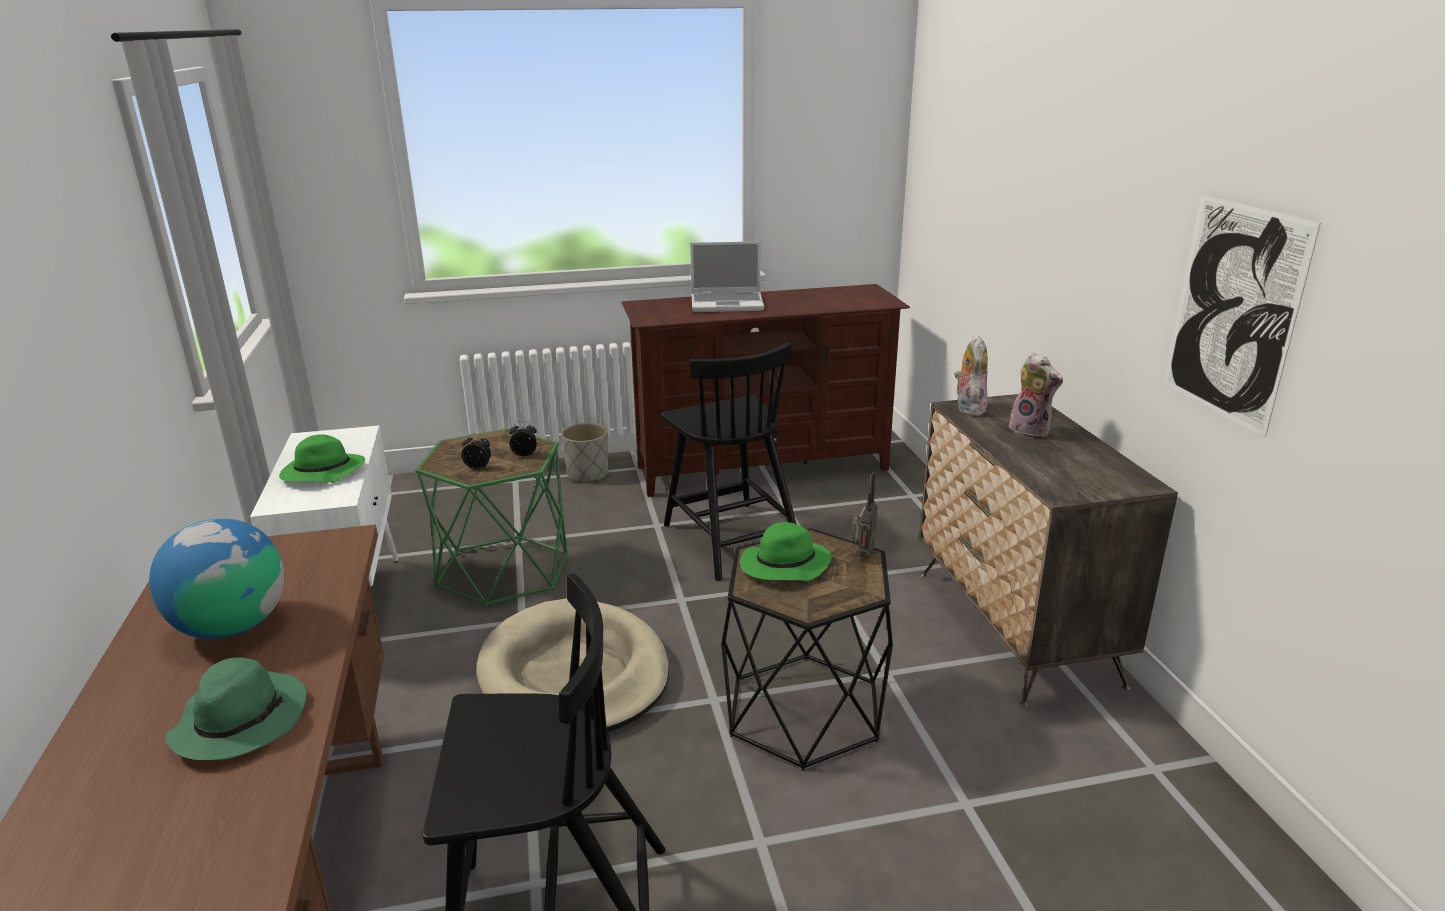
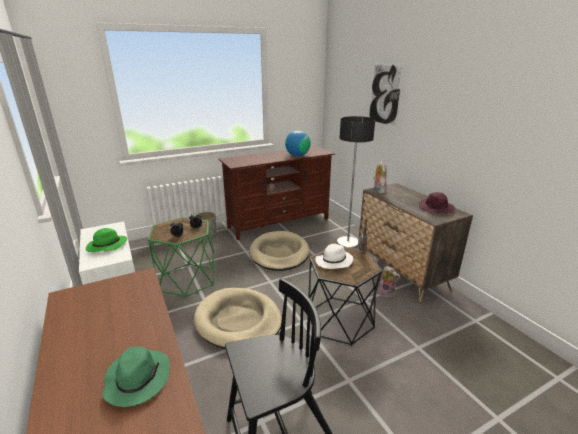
camera: 15 degrees left, 0 degrees up
globe [149,519,284,639] -> globe moved to [285,131,311,156]
black chair [661,342,796,581] -> beige dog bed [249,231,309,271]
laptop [690,241,764,312] -> none
green hat [740,522,832,581] -> white hat [315,244,353,269]
plush toy [1009,353,1063,439] -> plush toy moved to [378,266,400,298]
picture [1164,194,1321,437] -> picture moved to [368,63,404,128]
none -> floor lamp [337,116,375,248]
none -> purple hat [419,192,455,214]

